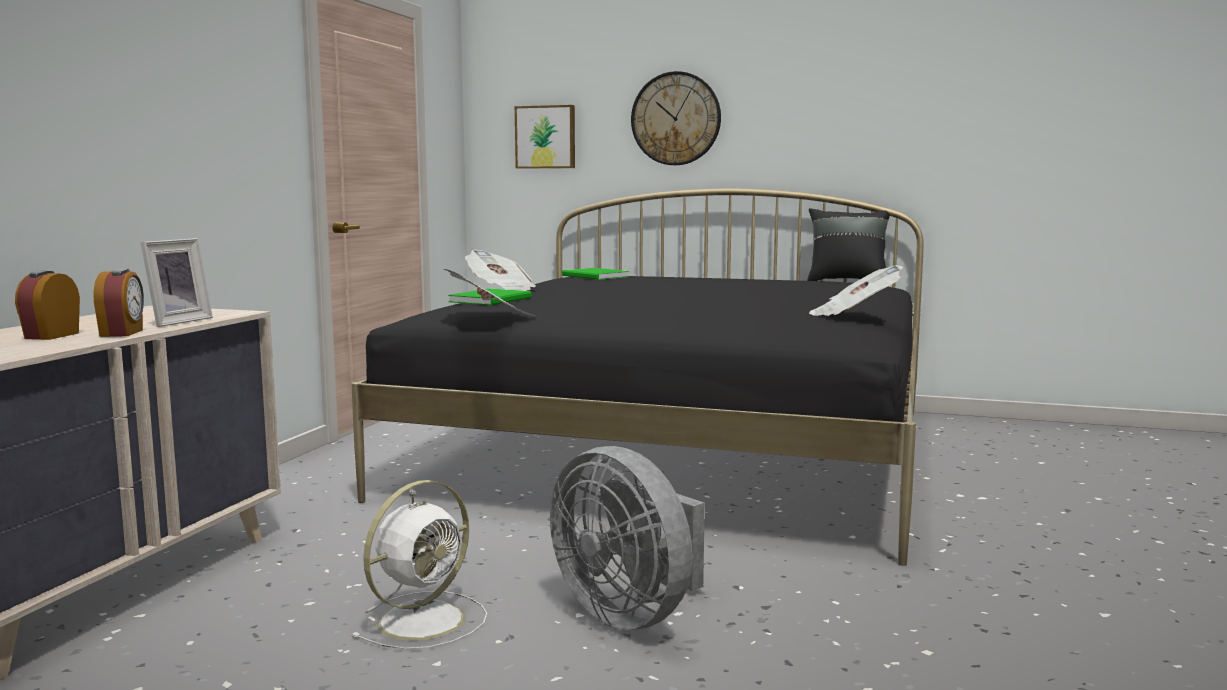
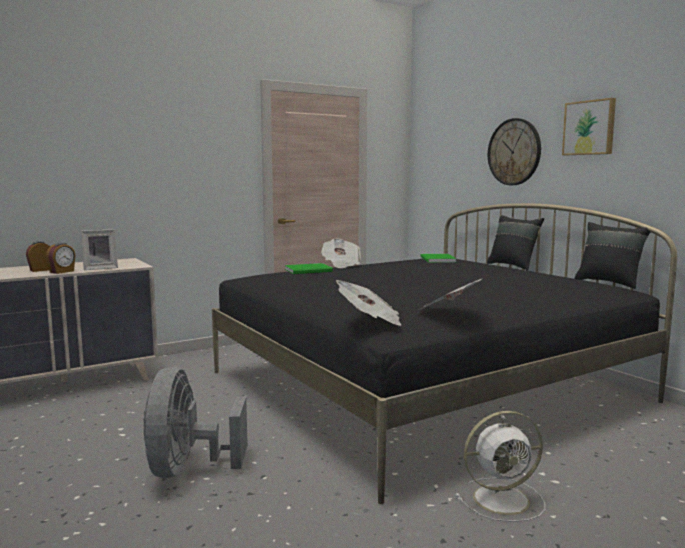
camera: 40 degrees right, 0 degrees up
white fan [351,480,487,650] -> white fan moved to [455,411,545,522]
newspaper [443,269,535,316] -> newspaper moved to [336,280,401,326]
picture [515,105,575,168] -> picture moved to [562,98,616,155]
none -> black pillow [487,215,544,271]

